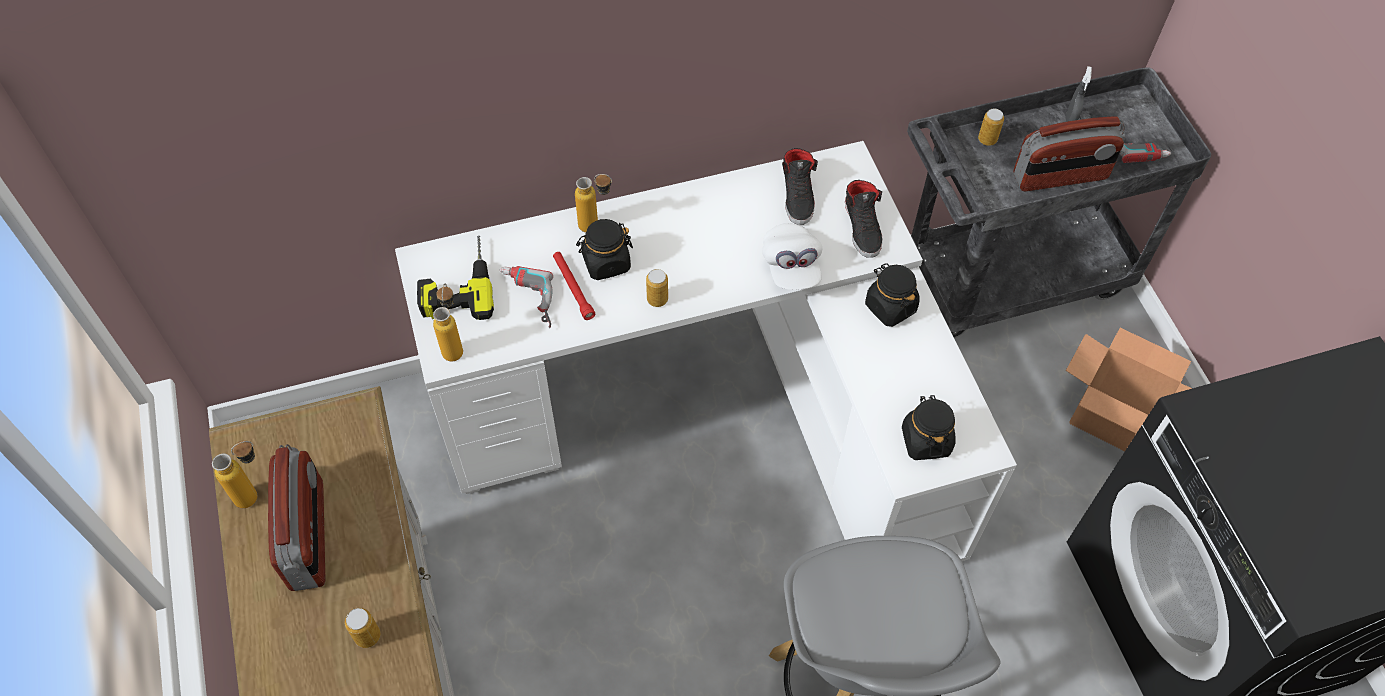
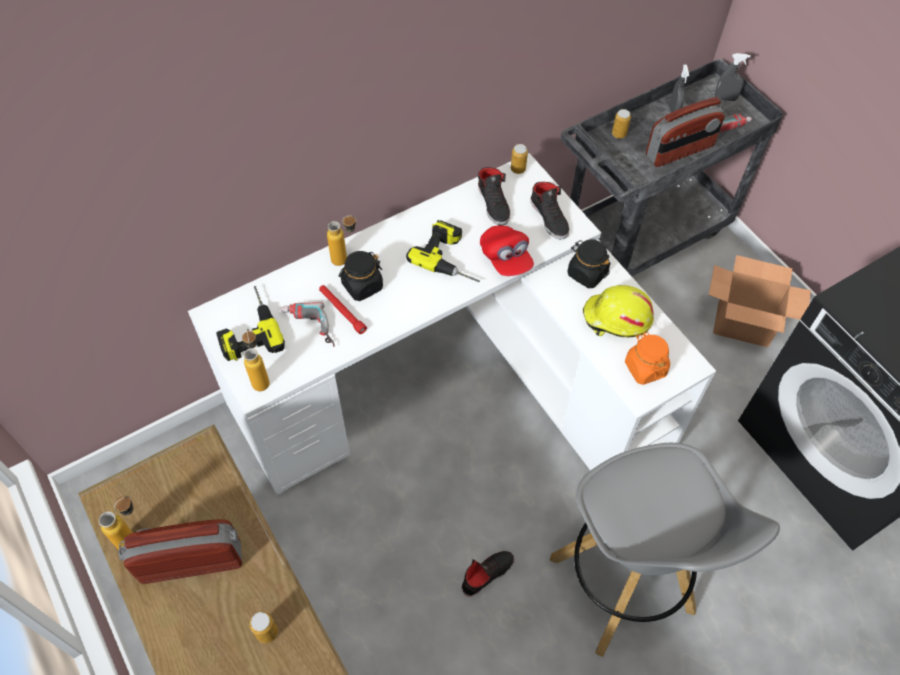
camera: 15 degrees left, 0 degrees up
radio [268,444,325,591] -> radio turned 75 degrees counterclockwise [118,519,242,584]
can [646,269,668,307] -> can moved to [511,144,528,174]
white cap [762,223,822,290] -> red cap [480,225,534,276]
black jar [902,395,956,460] -> orange jar [625,332,670,385]
none -> power drill [406,220,480,282]
none -> black shoe [462,551,514,597]
none -> yellow hard hat [583,285,654,337]
none -> grey spray bottle [715,53,751,101]

